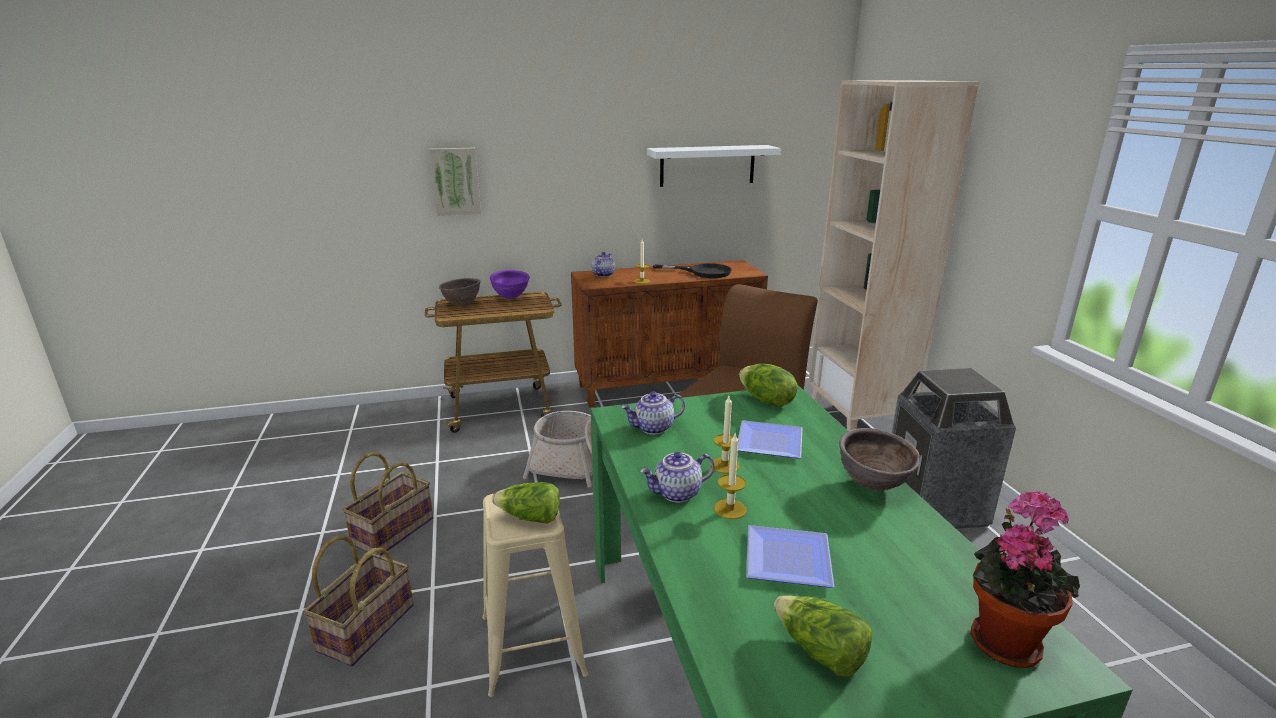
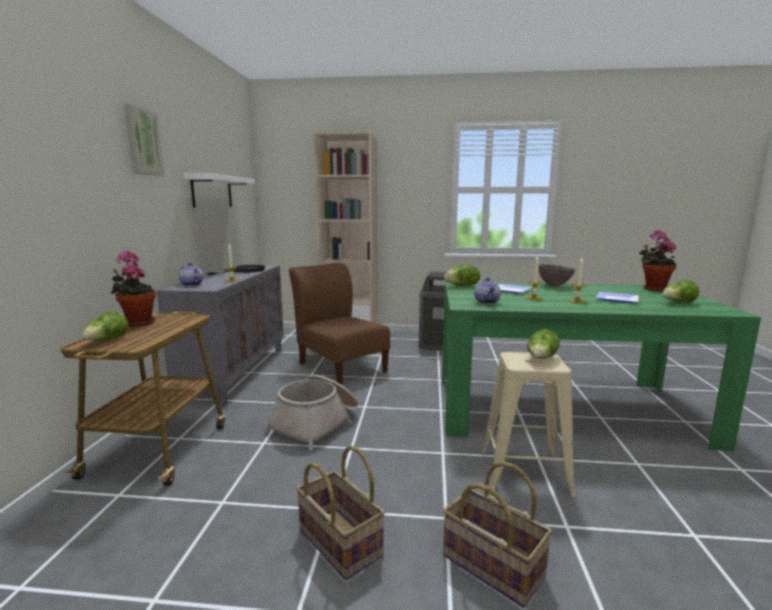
camera: 70 degrees left, 10 degrees down
picture [429,148,481,216] -> picture moved to [124,104,165,176]
brown bowl [439,278,481,306] -> lettuce [82,311,128,341]
purple bowl [490,270,530,299] -> potted plant [111,251,156,327]
brown cabinet [571,260,768,408] -> grey cabinet [157,265,284,406]
teapot [640,452,715,503] -> none

